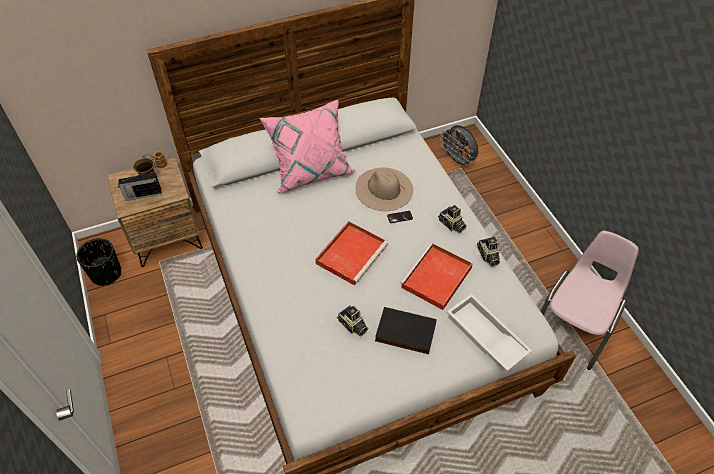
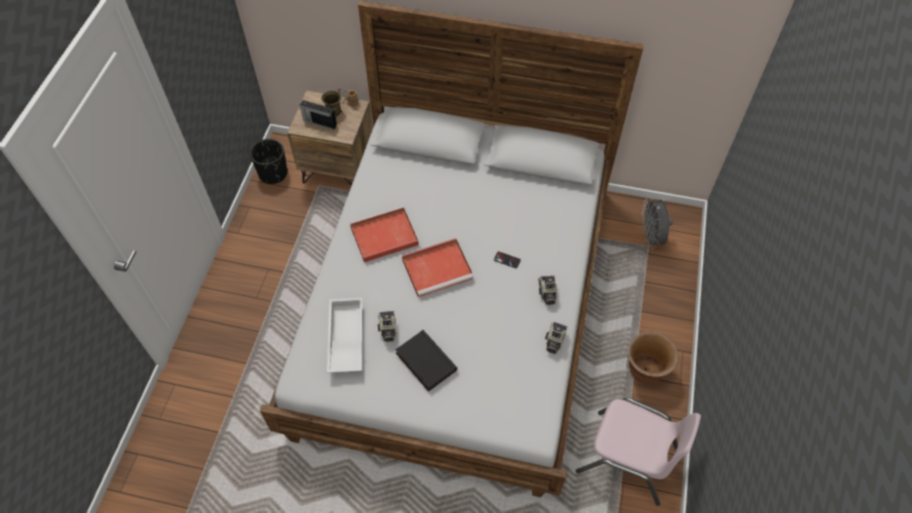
camera: 35 degrees right, 5 degrees up
pink pillow [260,99,356,193] -> none
beige hat [355,167,413,211] -> none
red tray [400,243,473,310] -> red tray moved to [350,206,419,263]
white tray [447,294,532,371] -> white tray moved to [327,298,362,373]
pink chair [541,231,639,370] -> pink chair turned 45 degrees clockwise [576,398,701,506]
none -> brown planter [628,331,678,384]

